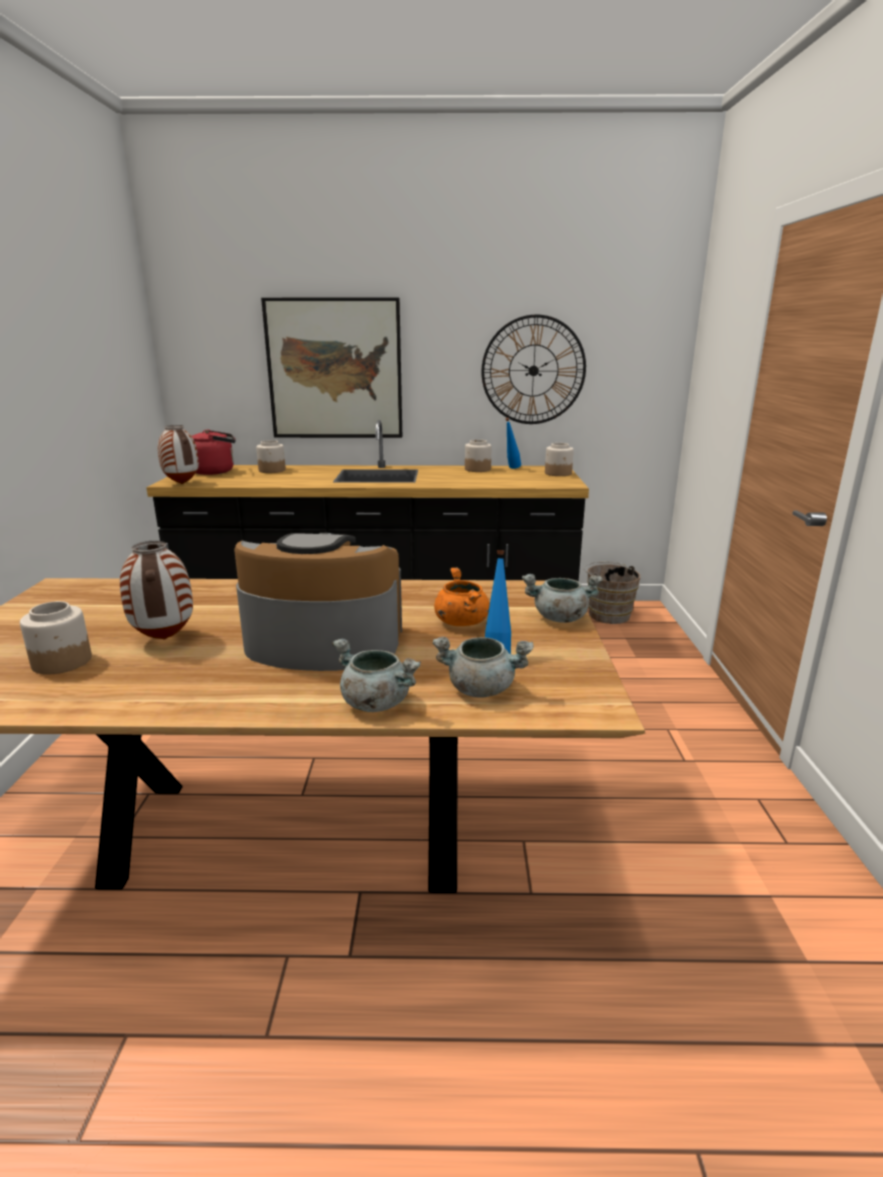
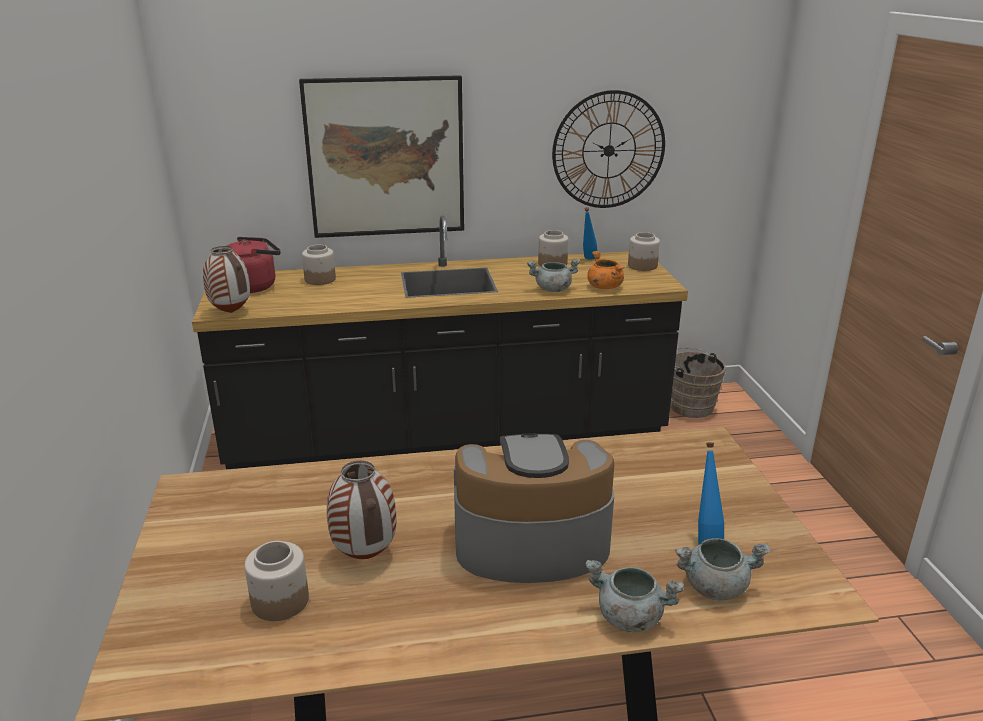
camera: 10 degrees left, 5 degrees up
orange cooking pot [434,568,490,626] -> orange cooking pot moved to [587,251,625,289]
grey cooking pot [522,574,603,623] -> grey cooking pot moved to [527,259,580,292]

